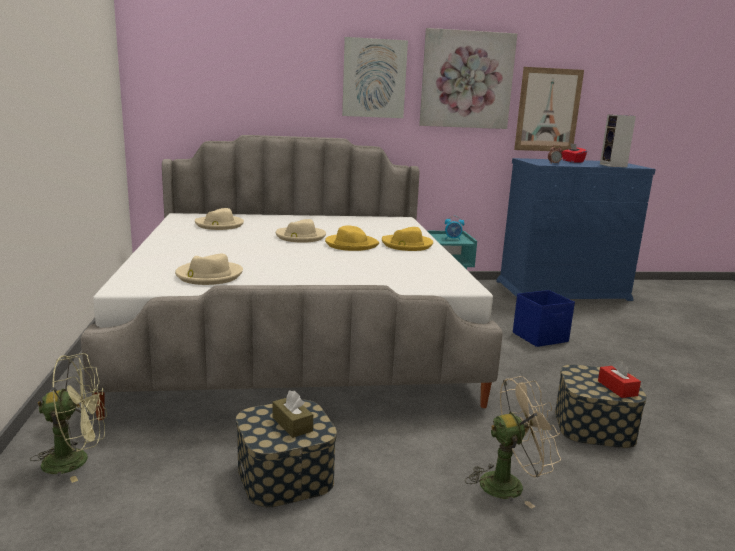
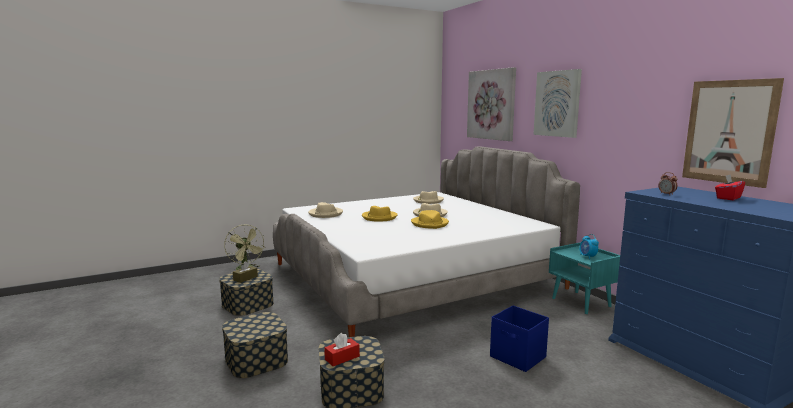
camera: 70 degrees right, 5 degrees down
yellow hat [382,227,433,251] -> yellow hat moved to [362,206,398,222]
picture [419,28,517,129] -> picture moved to [467,67,516,141]
beige fan [465,376,561,509] -> storage box [222,312,288,378]
speaker [600,114,636,167] -> none

